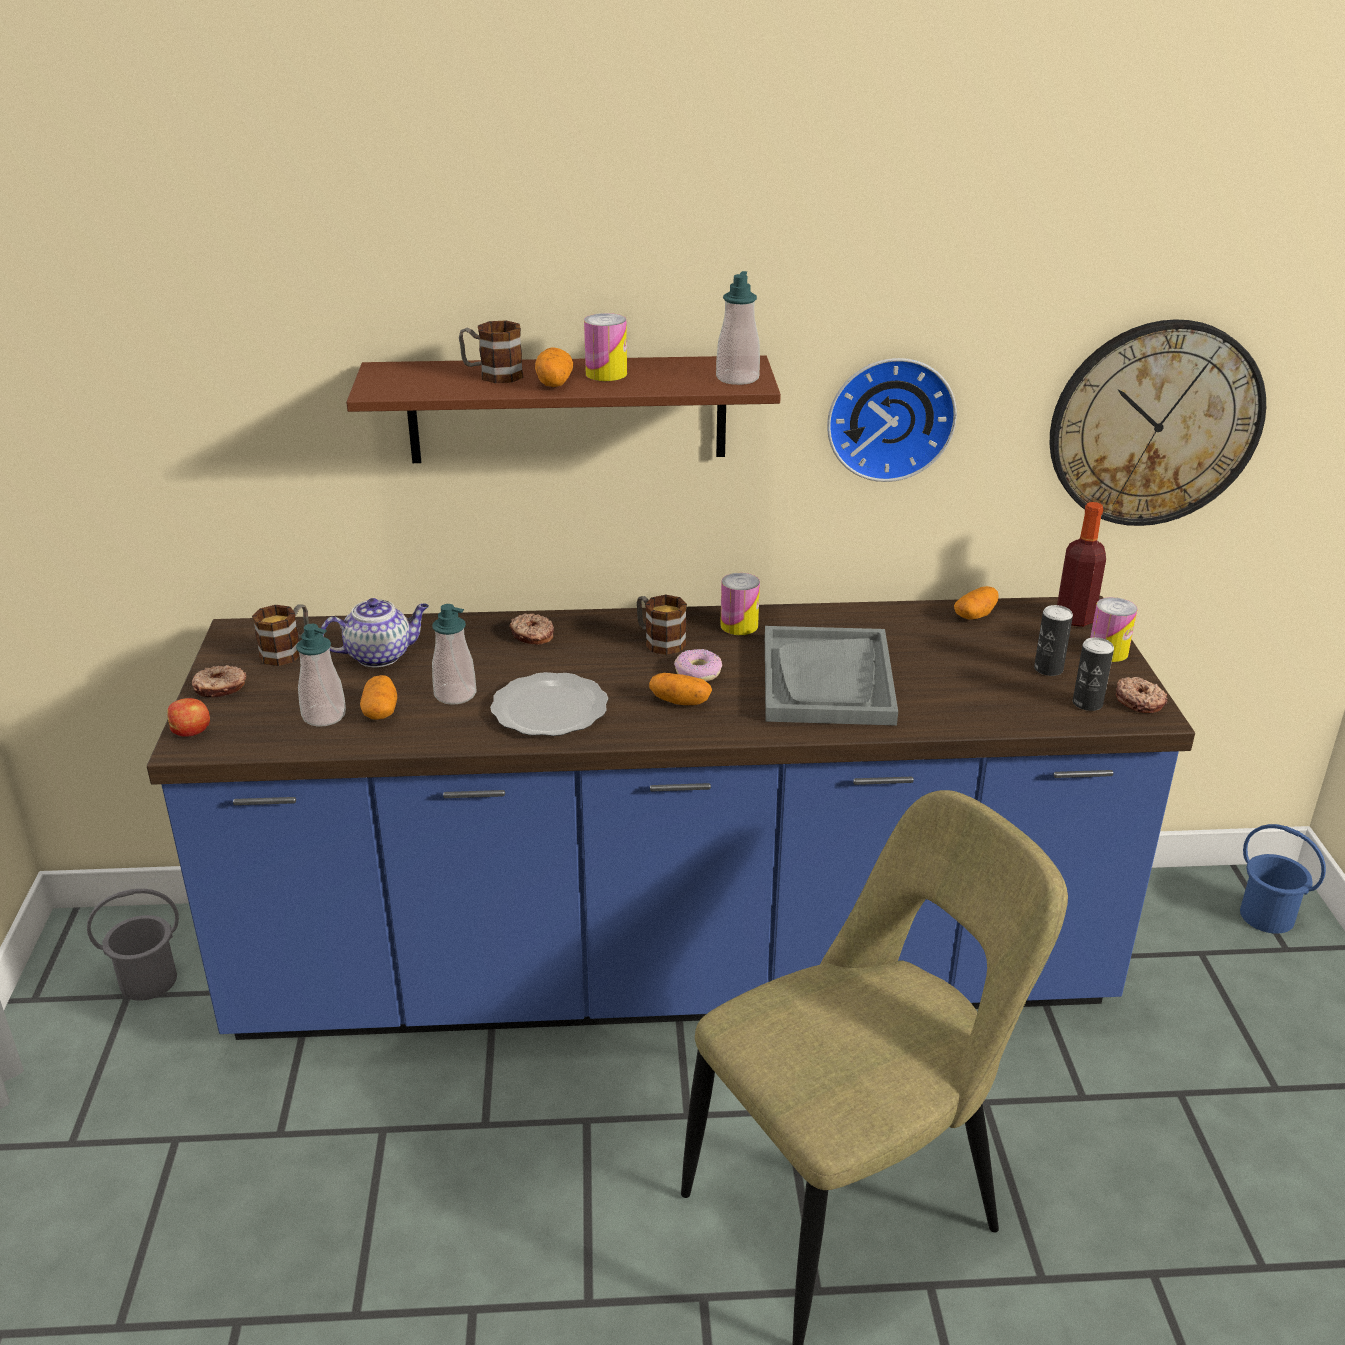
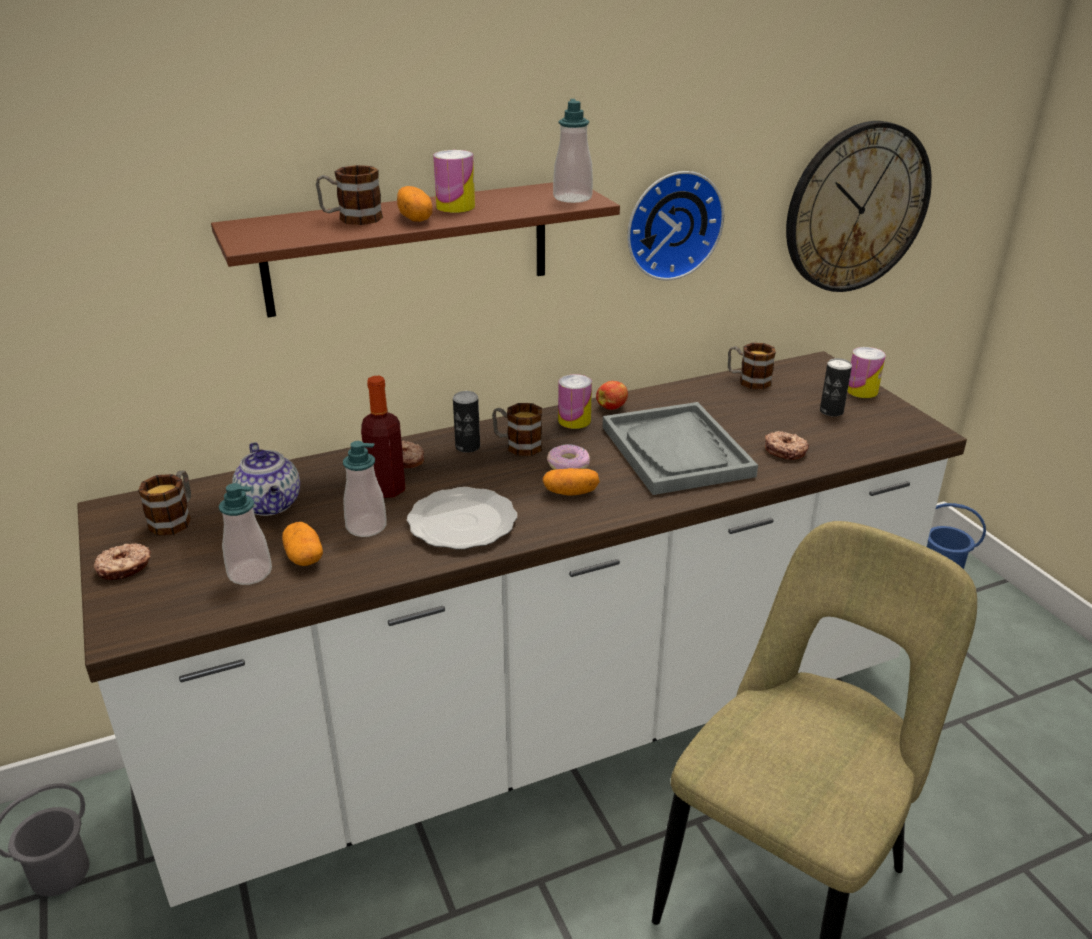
camera: 20 degrees left, 0 degrees up
blue counter [147,596,1195,1040] -> white counter [77,351,967,907]
apple [167,698,210,736] -> apple moved to [596,381,628,410]
teapot [321,598,429,667] -> teapot turned 105 degrees clockwise [232,442,300,516]
potato [954,586,999,619] -> mug [728,343,776,389]
bottle [1057,502,1106,627] -> bottle moved to [361,376,405,498]
can [1073,637,1114,711] -> can moved to [453,391,480,453]
donut [1116,677,1167,713] -> donut moved to [765,431,809,460]

